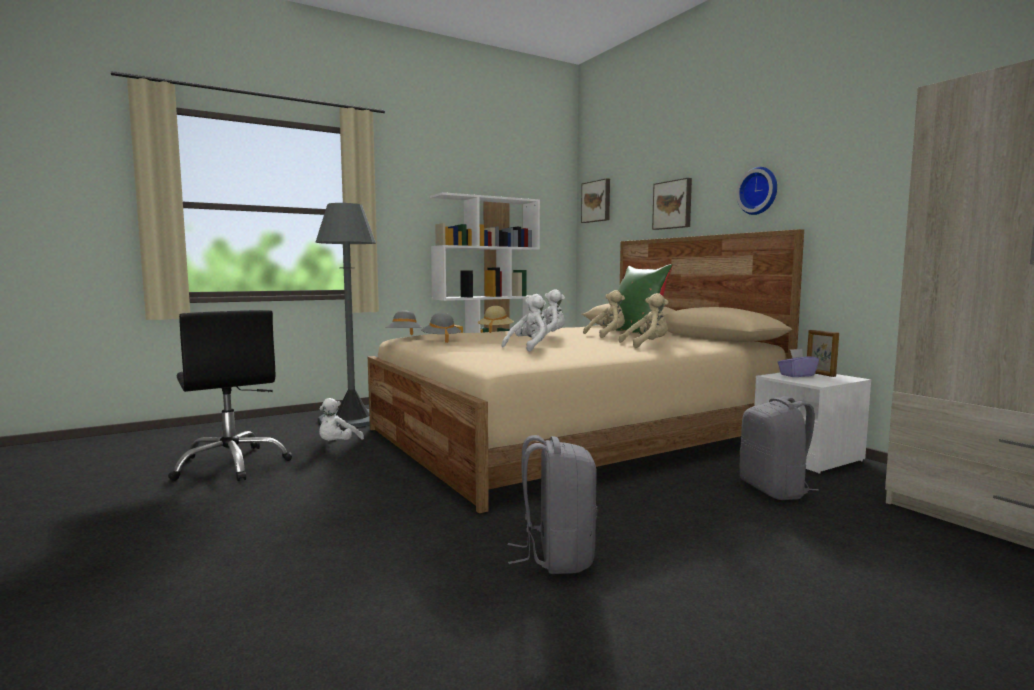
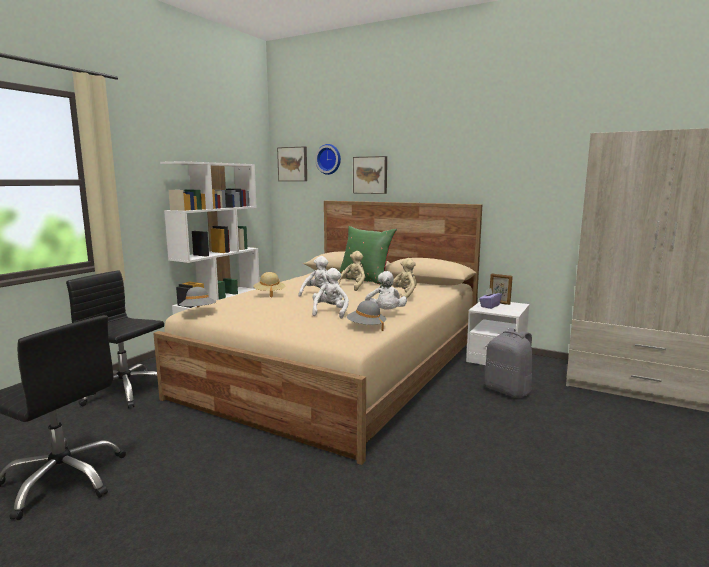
camera: 30 degrees left, 5 degrees up
grey floor lamp [315,203,376,428] -> black office chair [66,270,164,408]
white plush toy [319,398,364,441] -> white plush toy moved to [365,271,407,310]
grey hat [421,313,461,343] -> grey hat moved to [347,300,386,331]
grey backpack [508,435,597,574] -> none
wall clock [736,167,777,215] -> wall clock moved to [315,144,341,175]

